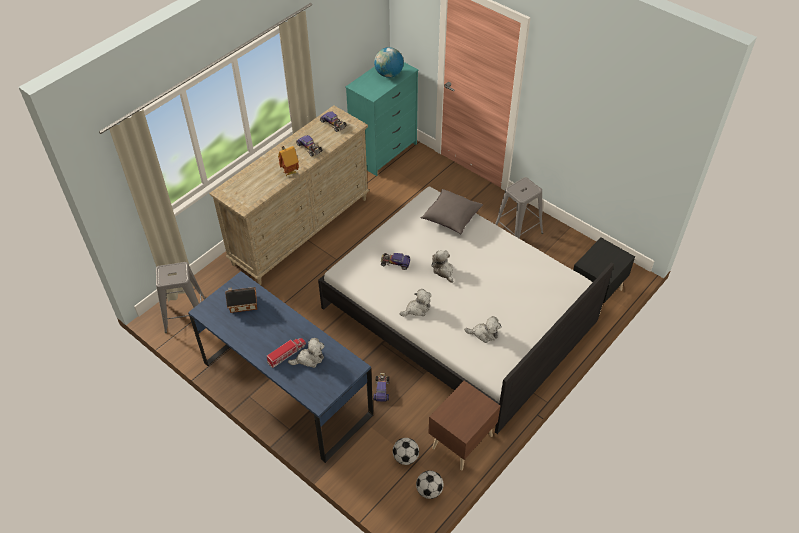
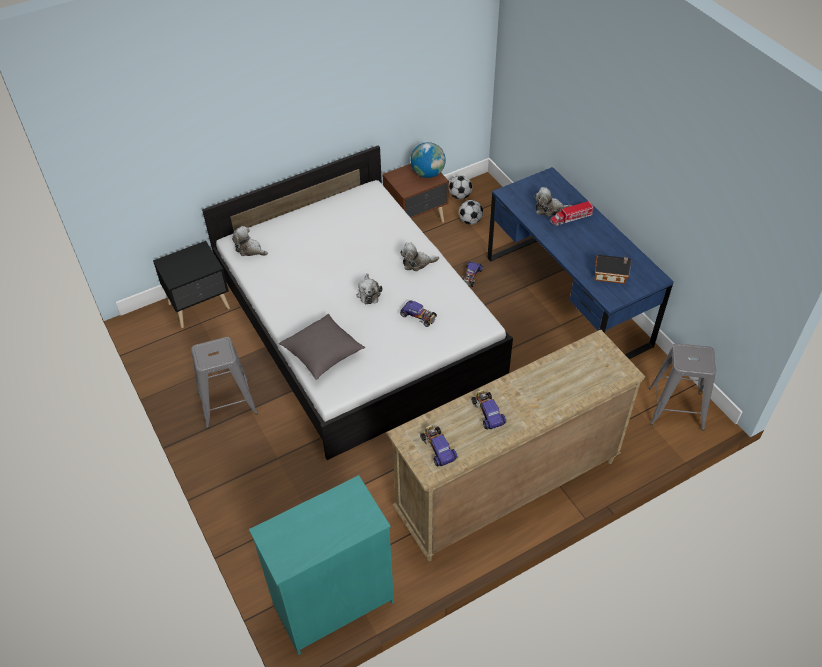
camera: 160 degrees left, 0 degrees up
toy house [278,146,299,176] -> none
globe [374,47,404,78] -> globe moved to [411,142,446,178]
plush toy [464,316,501,343] -> plush toy moved to [232,226,268,256]

